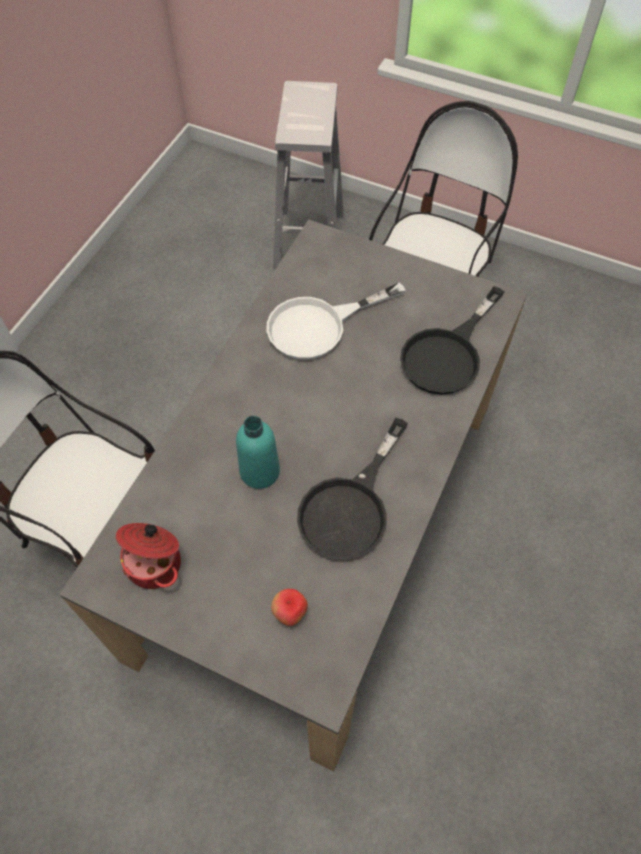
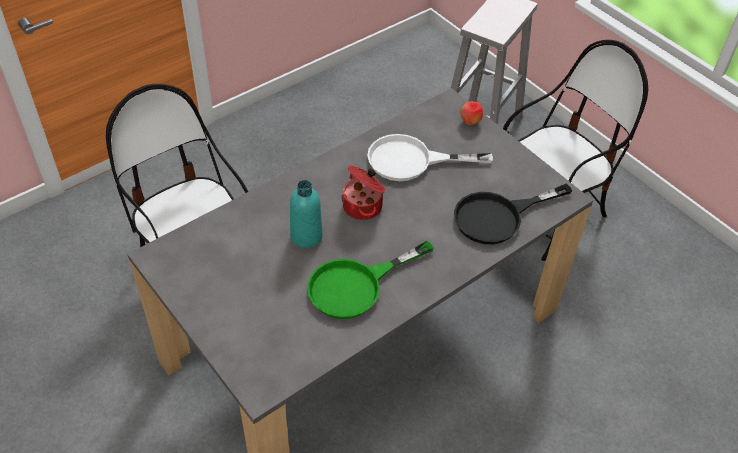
camera: 25 degrees right, 10 degrees down
cooking pot [116,523,181,589] -> cooking pot moved to [341,165,385,220]
apple [271,589,308,626] -> apple moved to [460,101,483,125]
black frying pan [297,418,408,560] -> green frying pan [307,241,434,319]

